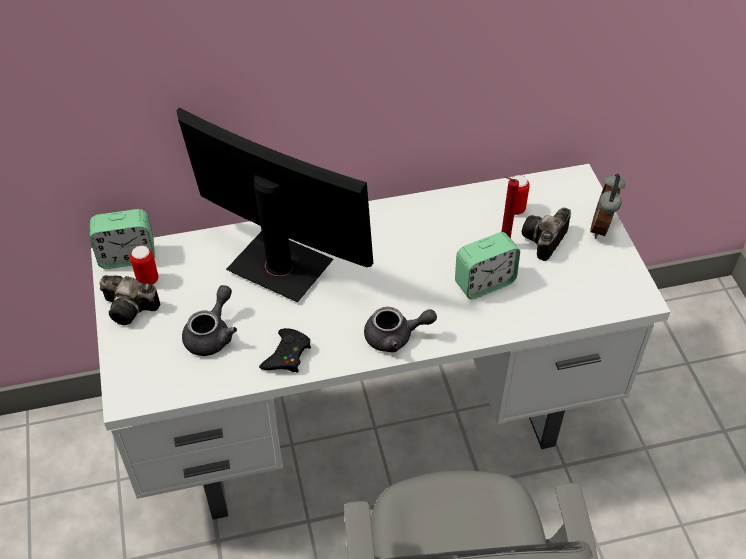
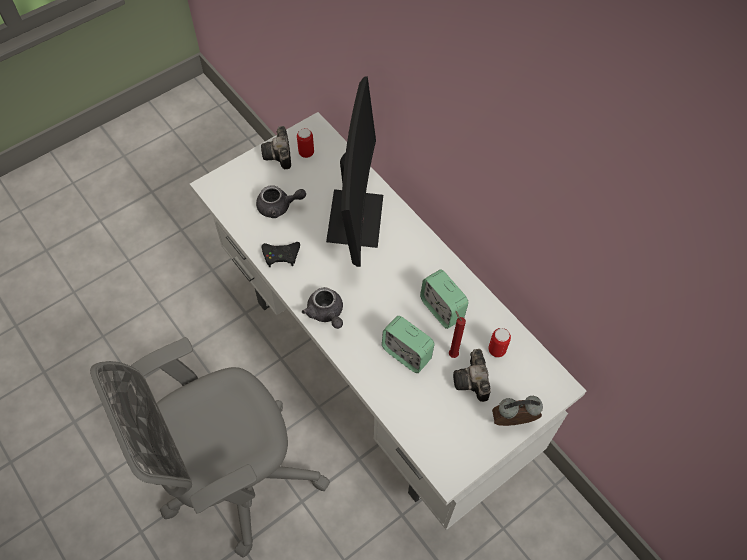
camera: 65 degrees right, 10 degrees up
alarm clock [90,209,155,269] -> alarm clock moved to [420,270,468,329]
camera [522,207,571,261] -> camera turned 105 degrees counterclockwise [453,349,491,402]

